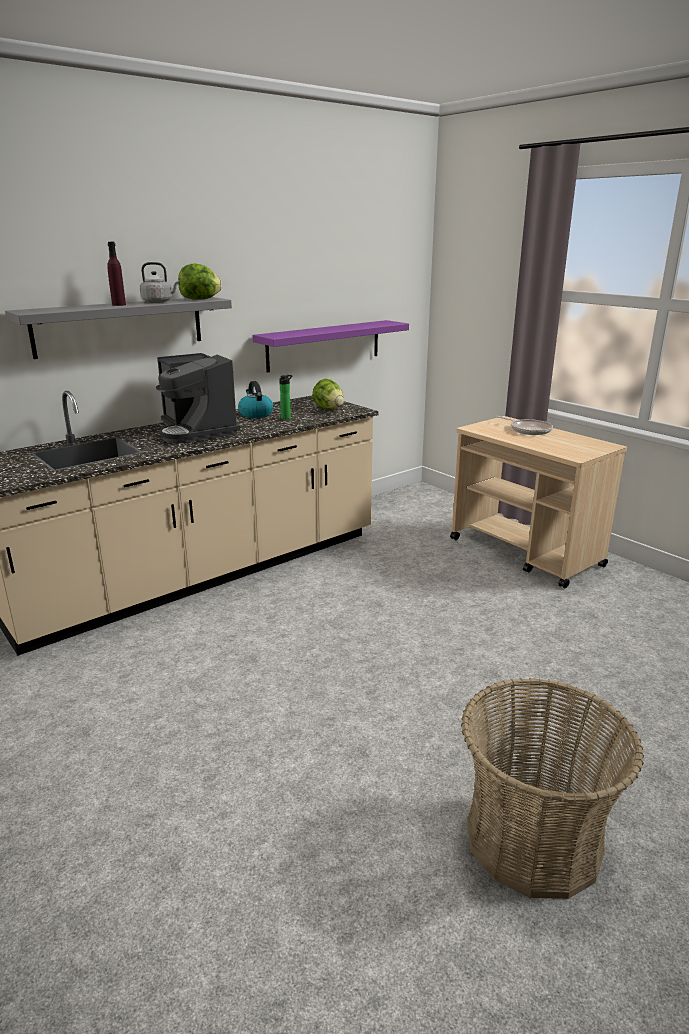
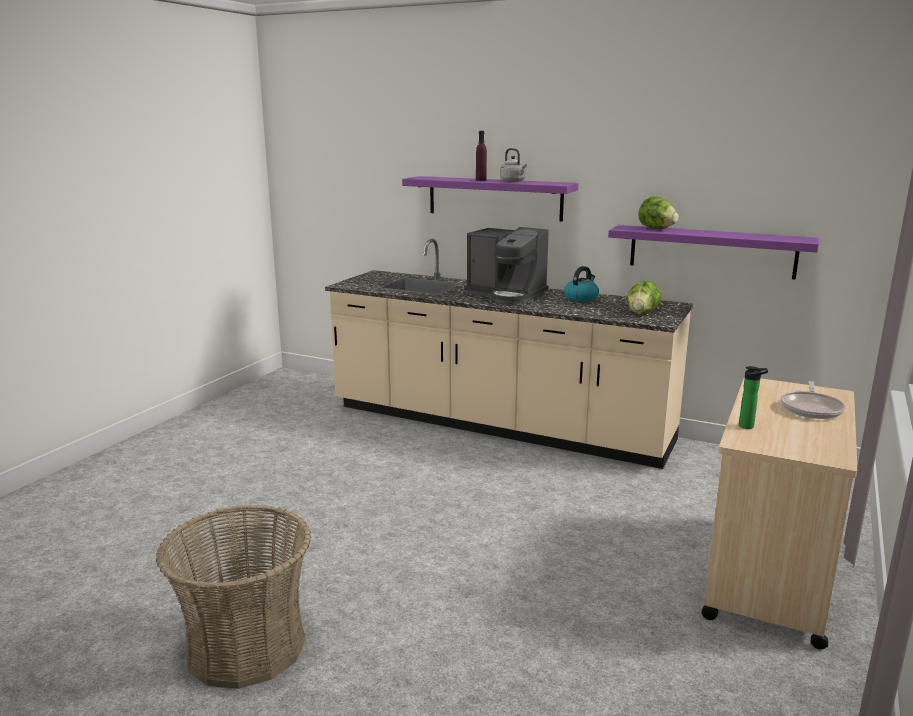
camera: 65 degrees right, 5 degrees down
grey shelf [5,297,232,359] -> purple shelf [402,176,578,222]
coffee machine [156,353,240,443] -> coffee machine turned 90 degrees counterclockwise [464,227,549,304]
lettuce [178,264,222,300] -> lettuce moved to [638,196,678,229]
bottle [279,375,292,419] -> bottle moved to [739,366,768,429]

